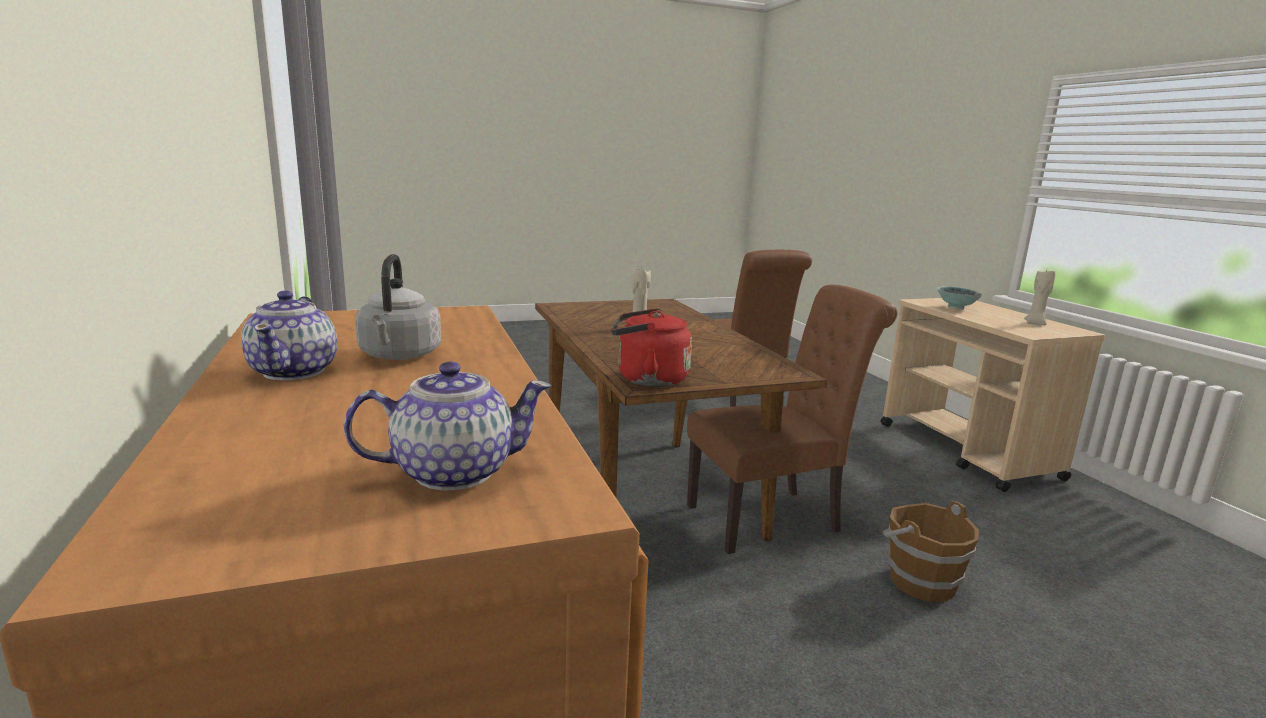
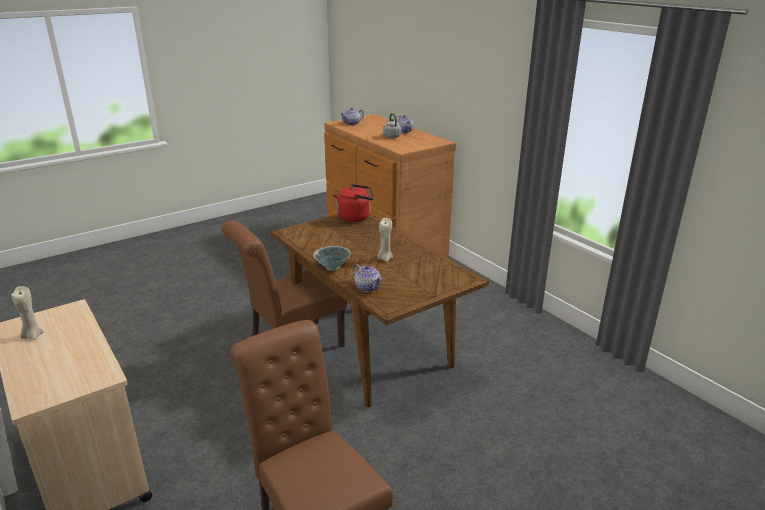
camera: 165 degrees right, 10 degrees up
brown bucket [883,501,979,602] -> none
bowl [937,286,983,310] -> bowl moved to [313,246,351,270]
none -> teapot [353,264,382,292]

